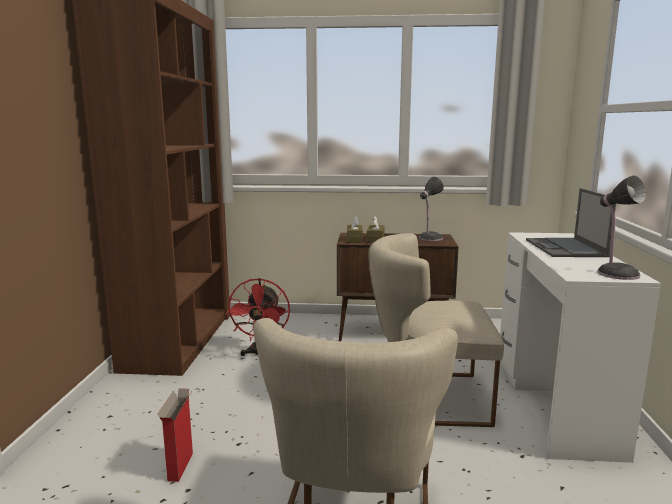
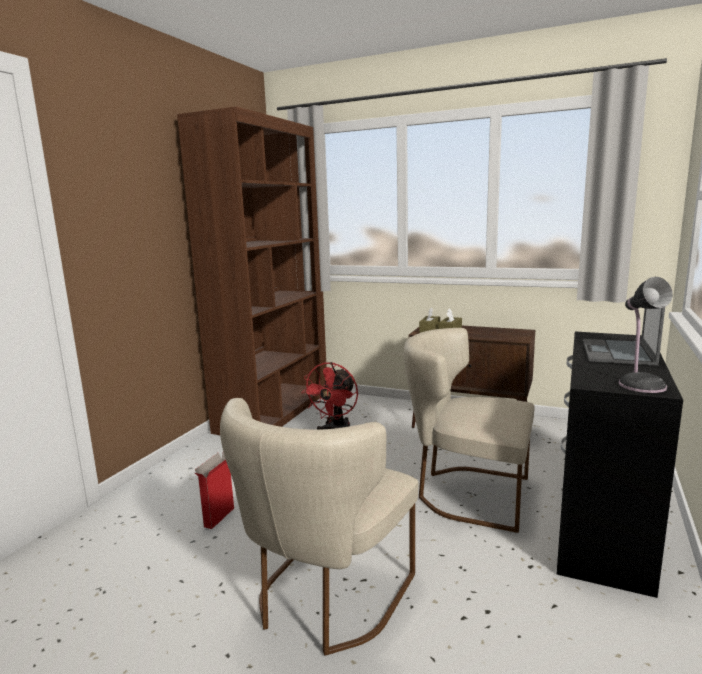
camera: 20 degrees right, 0 degrees up
table lamp [419,177,444,241] -> none
white desk [500,232,661,463] -> black desk [557,331,683,598]

